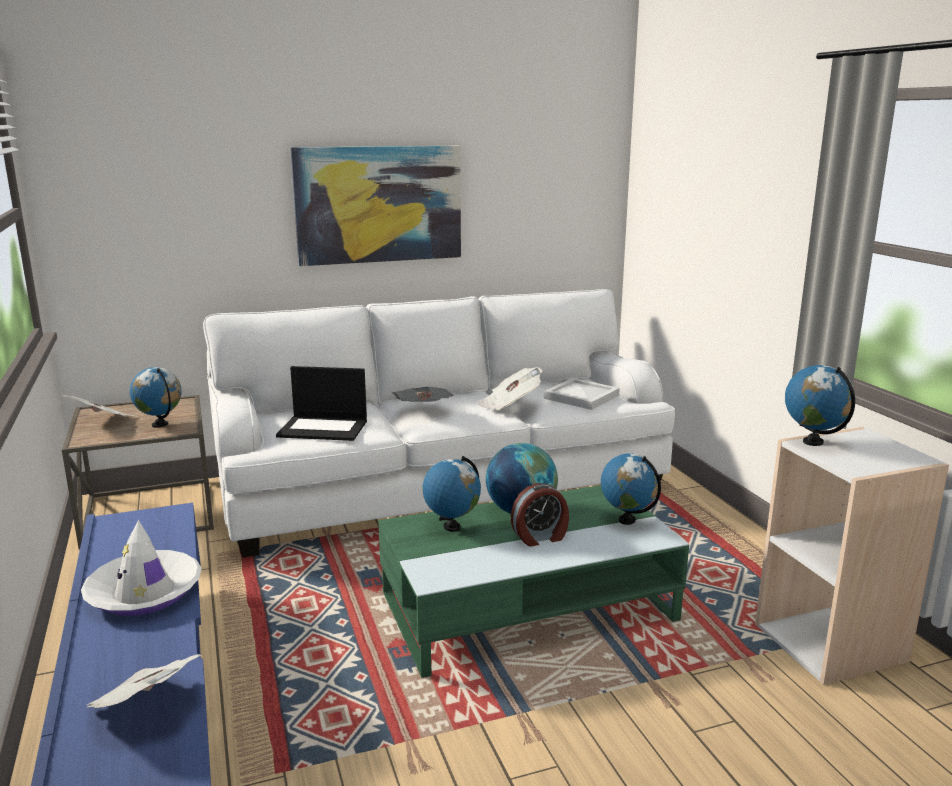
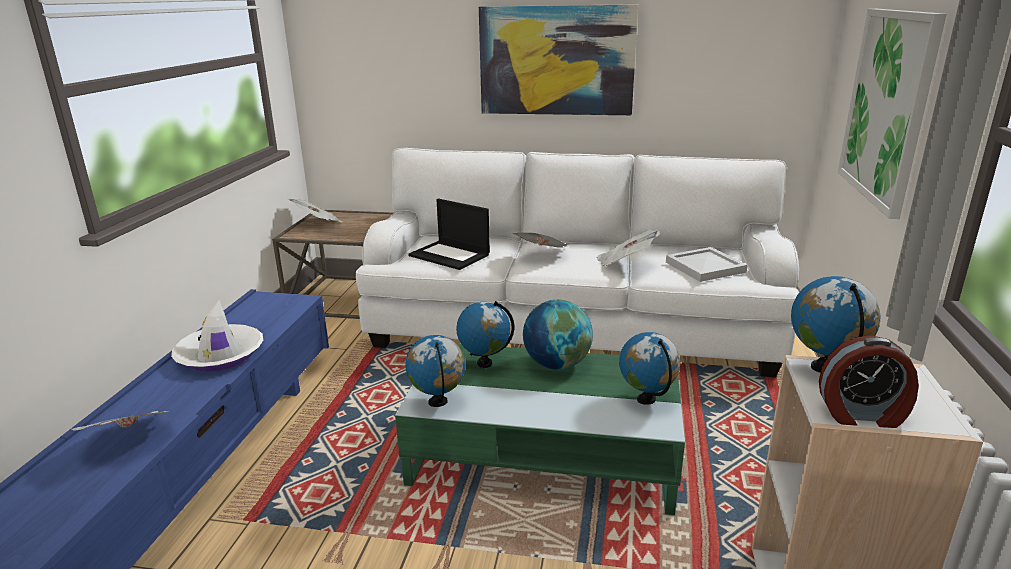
camera: 30 degrees right, 5 degrees up
globe [130,367,181,428] -> globe moved to [405,335,465,407]
alarm clock [511,483,569,547] -> alarm clock moved to [819,336,919,428]
none -> picture [838,9,946,219]

